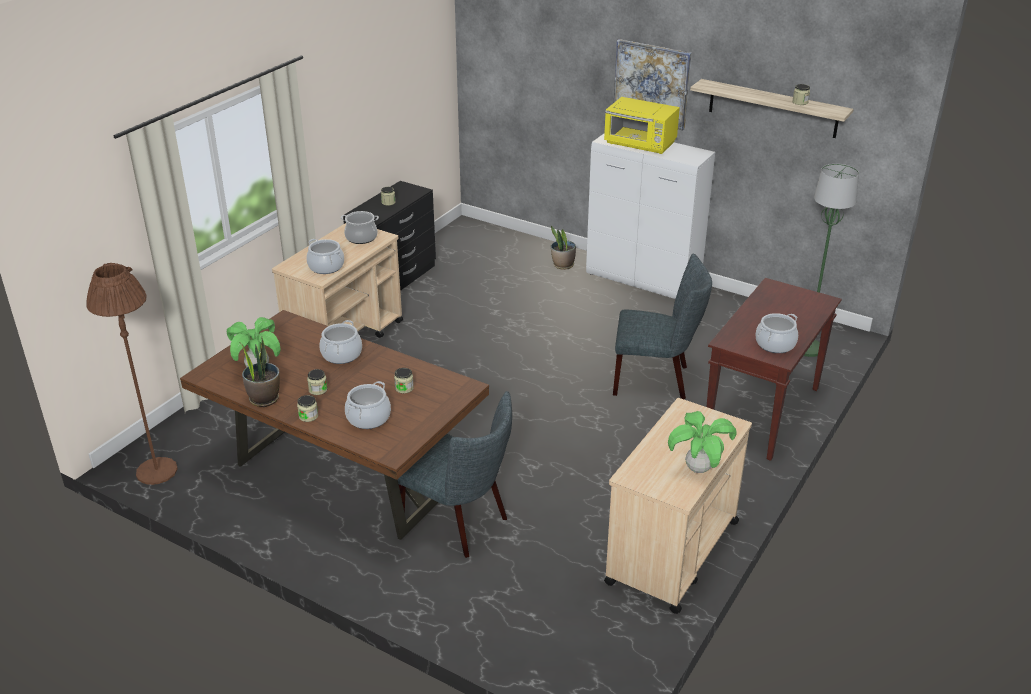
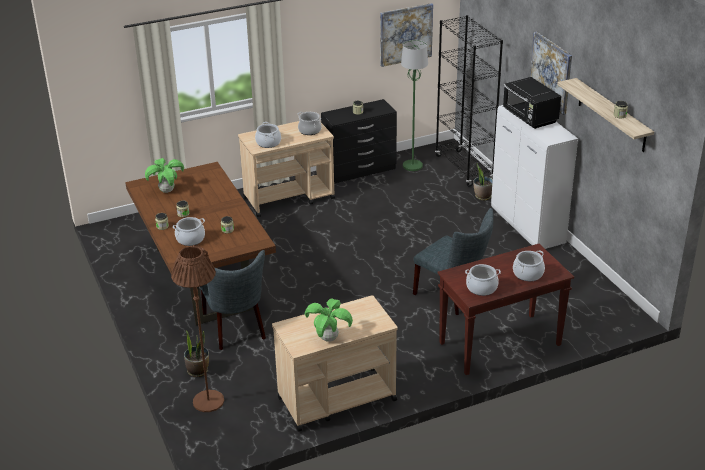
camera: 35 degrees right, 0 degrees up
brown floor lamp [86,263,178,485] -> brown floor lamp moved to [171,245,224,412]
potted plant [239,336,280,407] -> potted plant moved to [184,331,209,377]
cooking pot [320,320,362,364] -> cooking pot moved to [513,250,545,281]
yellow microwave [604,97,680,154] -> black microwave [503,77,561,129]
green floor lamp [804,164,859,357] -> green floor lamp moved to [401,40,428,171]
none -> picture [380,3,433,67]
none -> black bookcase [435,15,503,187]

